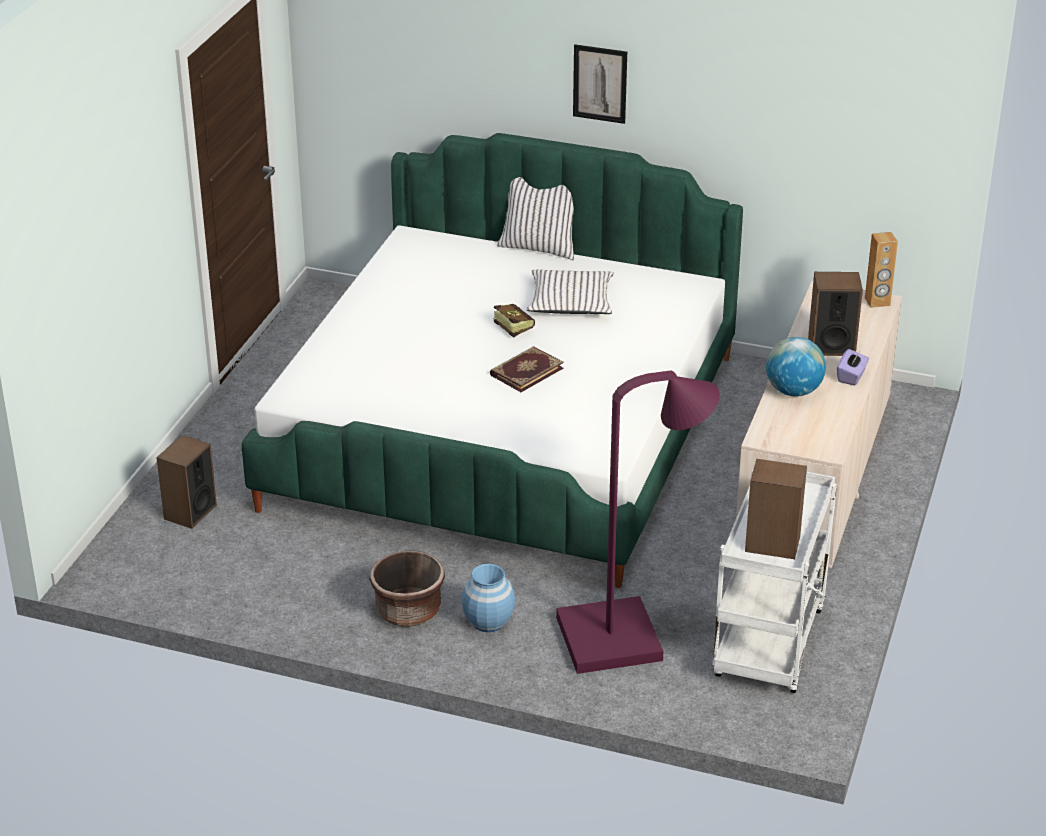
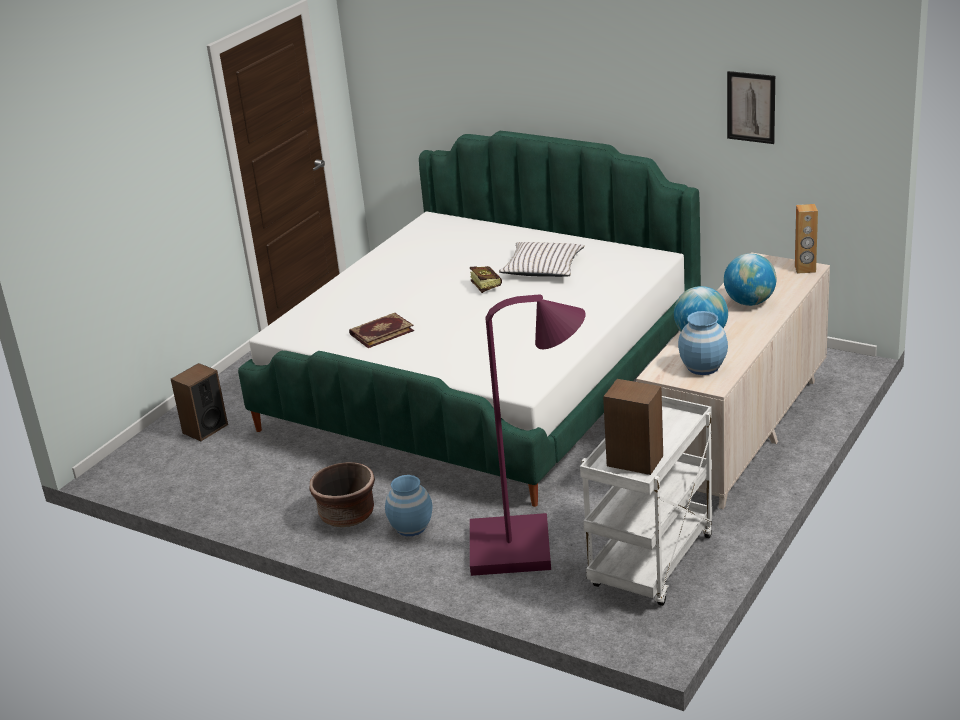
camera: 15 degrees right, 5 degrees down
book [490,346,564,392] -> book moved to [349,313,414,348]
white pillow [497,177,574,260] -> none
picture [573,44,627,124] -> picture moved to [727,71,775,144]
speaker [808,272,863,356] -> globe [724,253,776,306]
purple tissue box [837,349,869,386] -> none
none -> blue vase [678,311,728,375]

